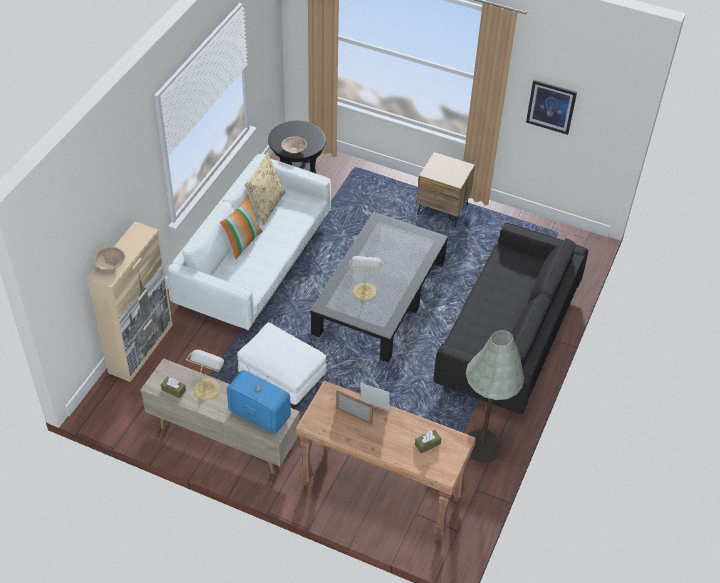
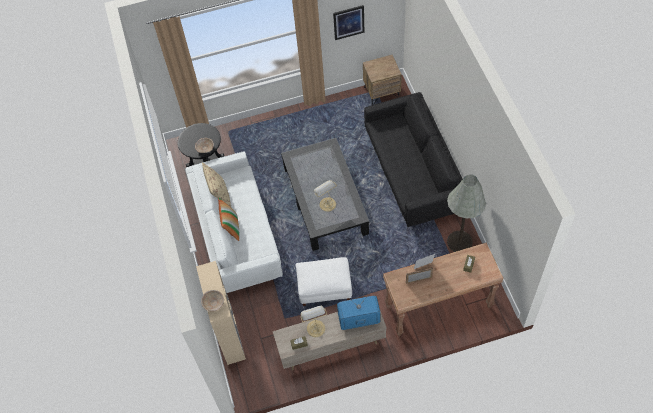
camera: 35 degrees left, 10 degrees up
brown nightstand [417,152,475,227] -> brown nightstand moved to [363,55,402,105]

